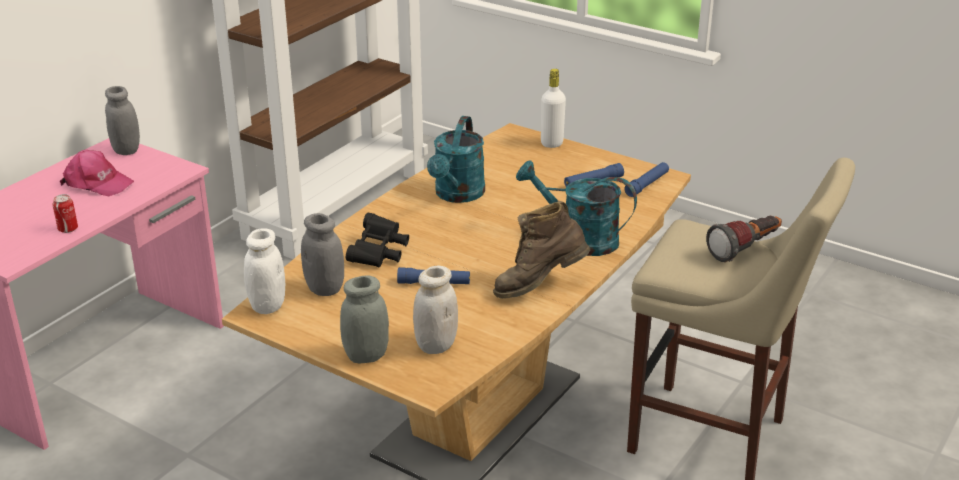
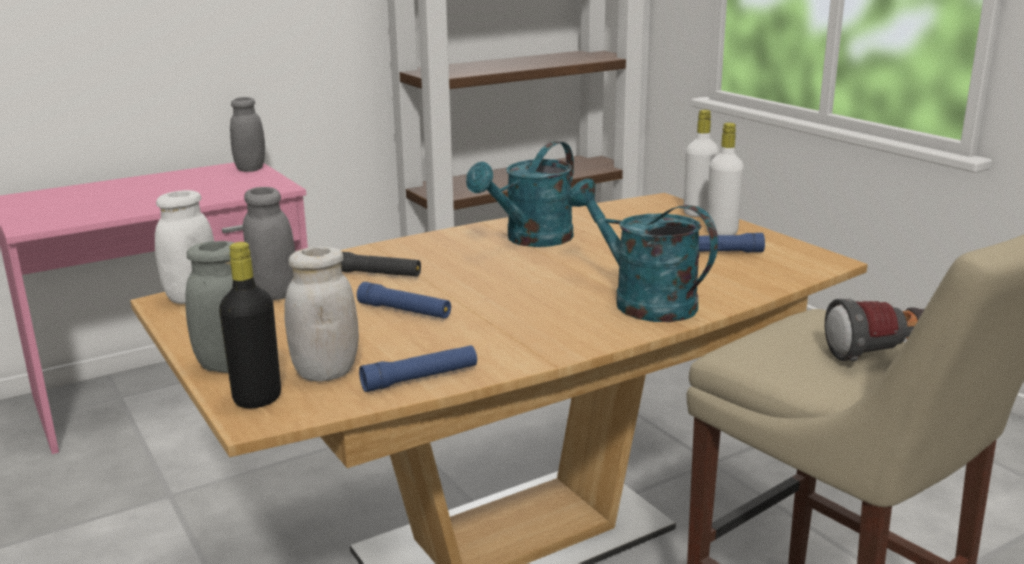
camera: 25 degrees right, 10 degrees down
can [53,194,78,233] -> none
pink cap [60,150,134,196] -> none
black binoculars [346,213,409,267] -> black flashlight [341,252,421,276]
brown boot [493,201,590,299] -> none
blue flashlight [624,162,669,197] -> blue flashlight moved to [359,345,477,392]
none -> black bottle [219,242,281,408]
none -> white bottle [707,123,744,235]

